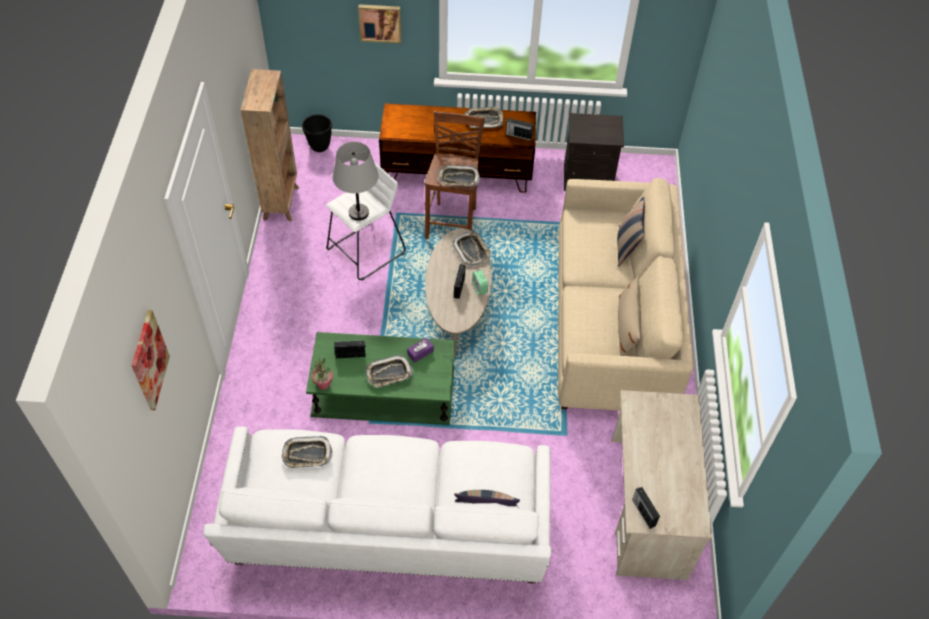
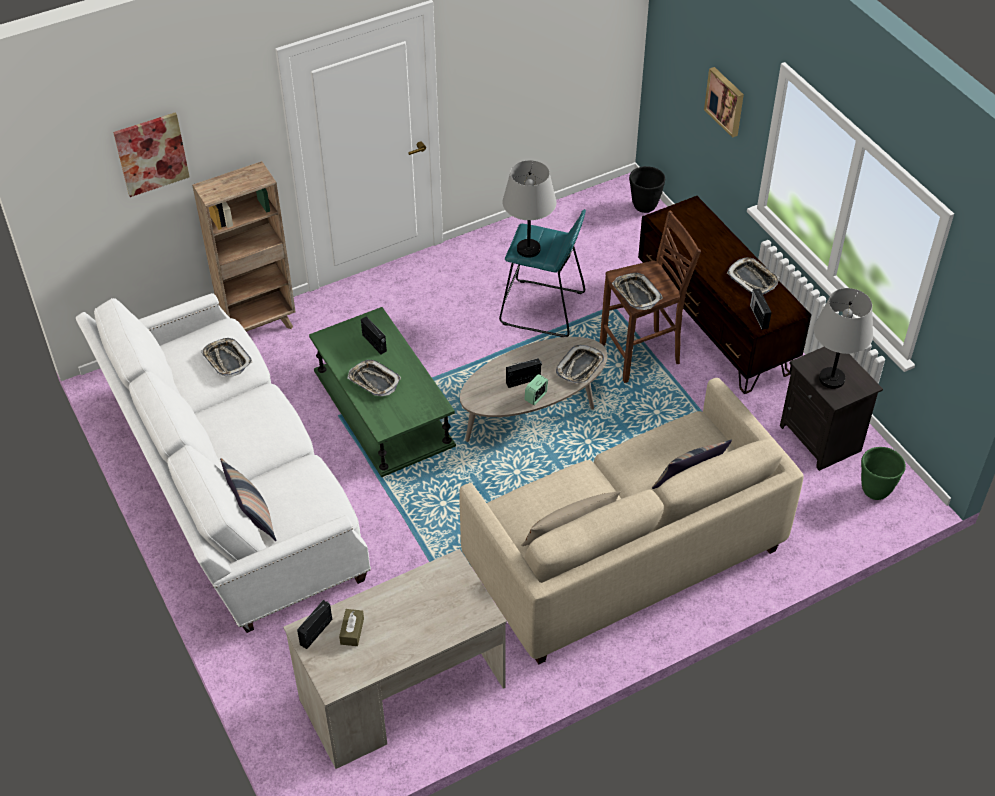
camera: 60 degrees right, 5 degrees down
brown bookcase [241,69,299,222] -> brown bookcase moved to [192,161,296,332]
potted plant [312,358,333,390] -> none
white stool [326,162,406,280] -> turquoise stool [499,209,586,337]
purple tissue box [407,338,434,363] -> none
none -> brown tissue box [339,609,364,646]
none -> grey table lamp [814,288,873,389]
none -> green planter [861,447,906,500]

